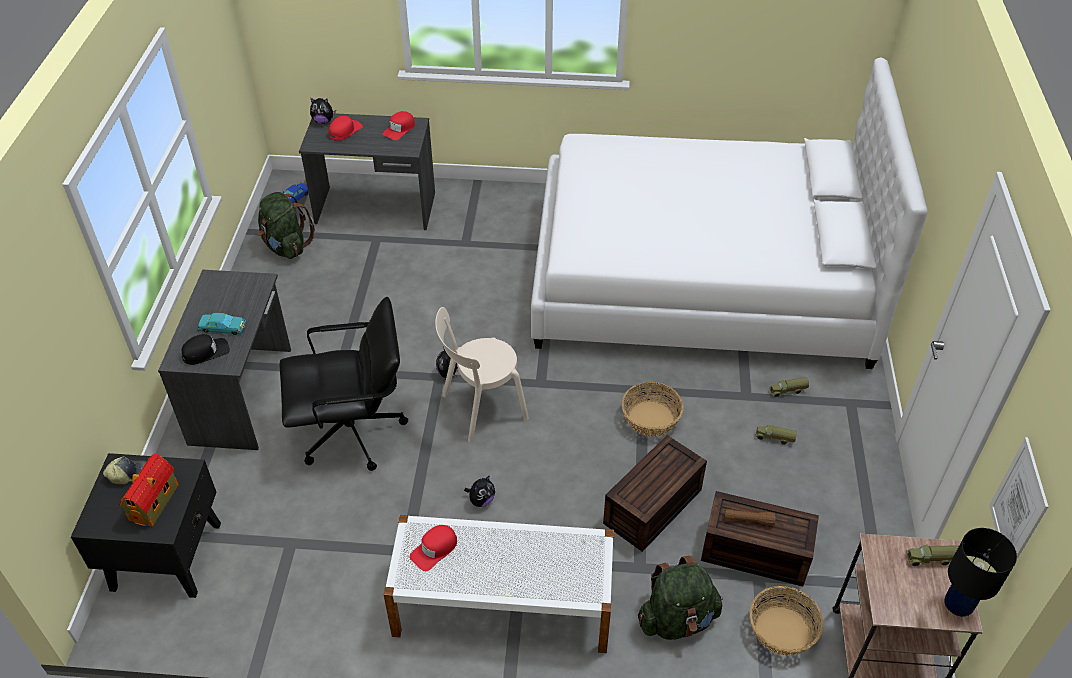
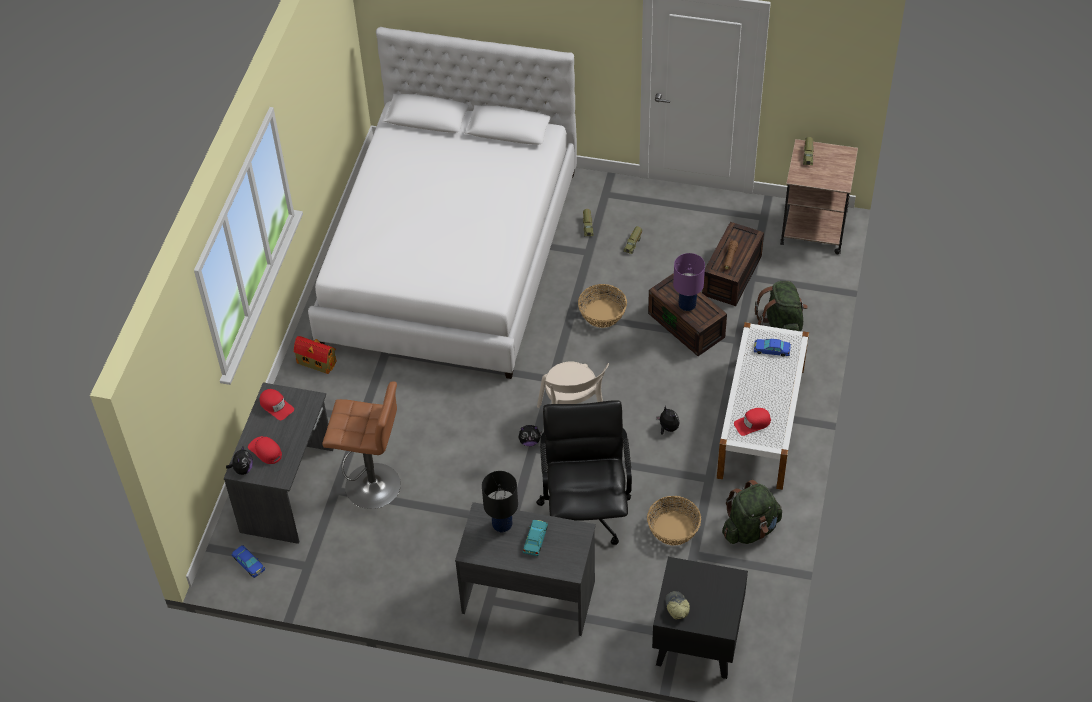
camera: 80 degrees left, 5 degrees up
toy house [119,454,179,527] -> toy house moved to [294,336,336,374]
black cap [182,334,230,365] -> none
green backpack [258,192,315,259] -> green backpack moved to [722,480,782,544]
red cap [410,525,457,571] -> red cap turned 105 degrees clockwise [734,408,771,436]
basket [749,586,823,655] -> basket moved to [647,496,701,546]
black table lamp [945,528,1017,617] -> black table lamp moved to [482,471,518,533]
picture [989,437,1049,559] -> none
none -> brown stool [322,382,401,509]
none -> purple table lamp [673,253,705,311]
none -> blue toy car [754,338,791,357]

